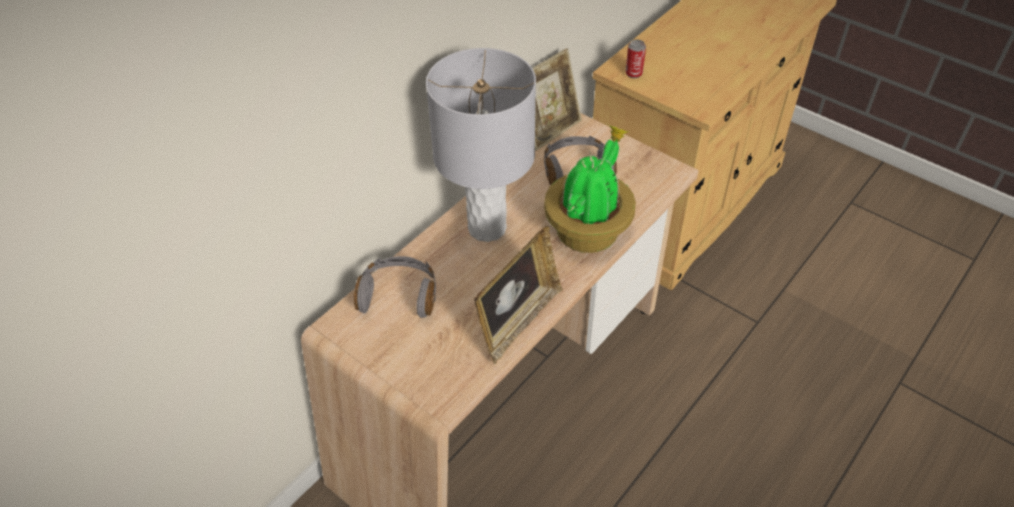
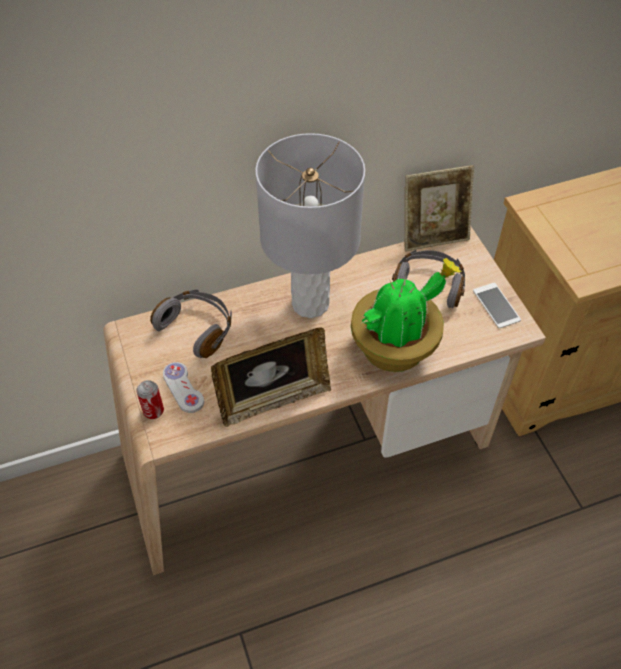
camera: 30 degrees right, 5 degrees up
can [626,40,646,78] -> can moved to [136,380,164,419]
none -> white game controller [163,362,204,413]
none -> phone [473,283,521,328]

